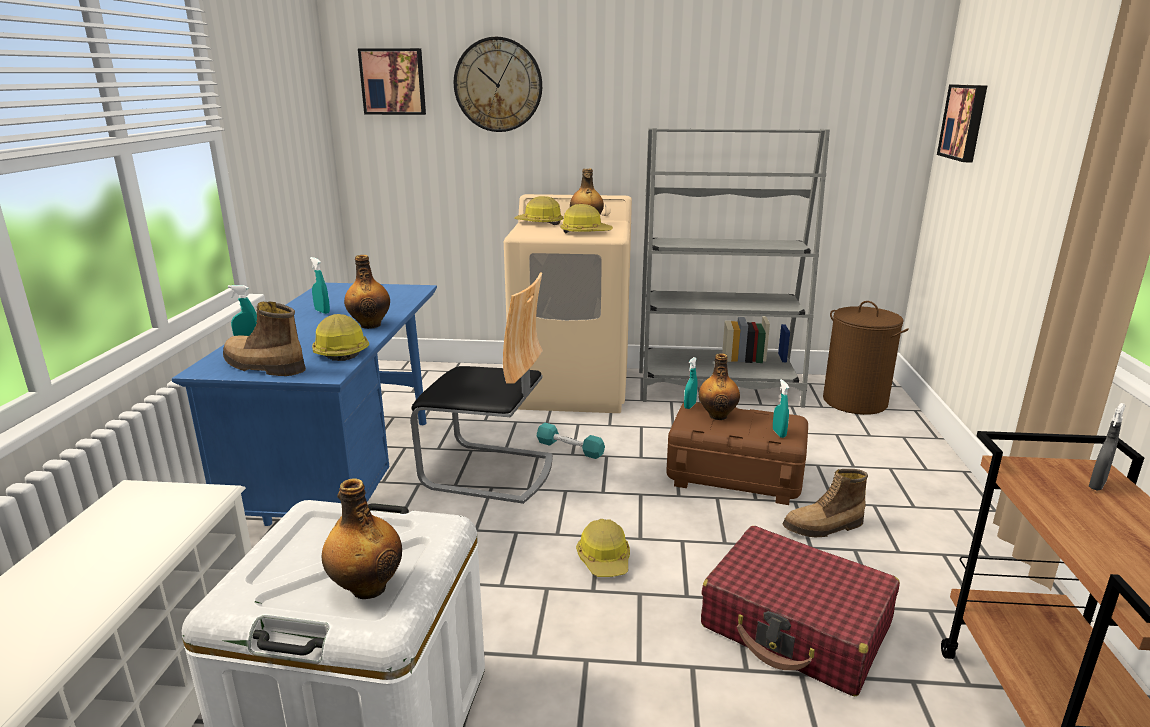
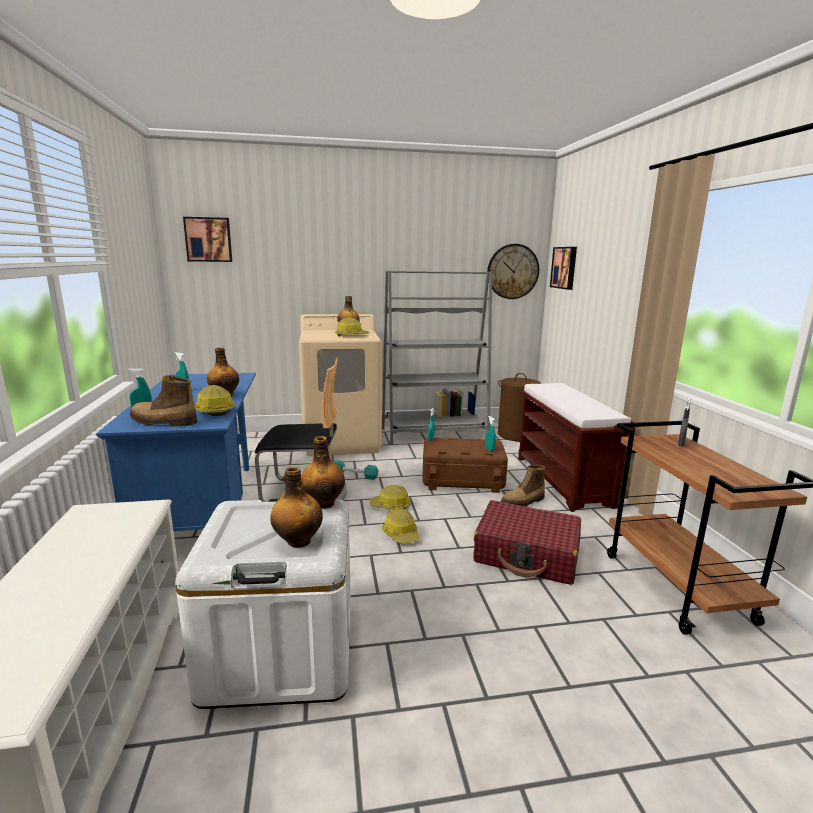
camera: 15 degrees left, 5 degrees down
wall clock [454,37,542,132] -> wall clock moved to [487,244,539,299]
hard hat [514,196,563,225] -> hard hat moved to [370,485,411,510]
bottle [699,353,740,420] -> bottle moved to [301,436,345,509]
none -> brown bench [518,383,636,512]

